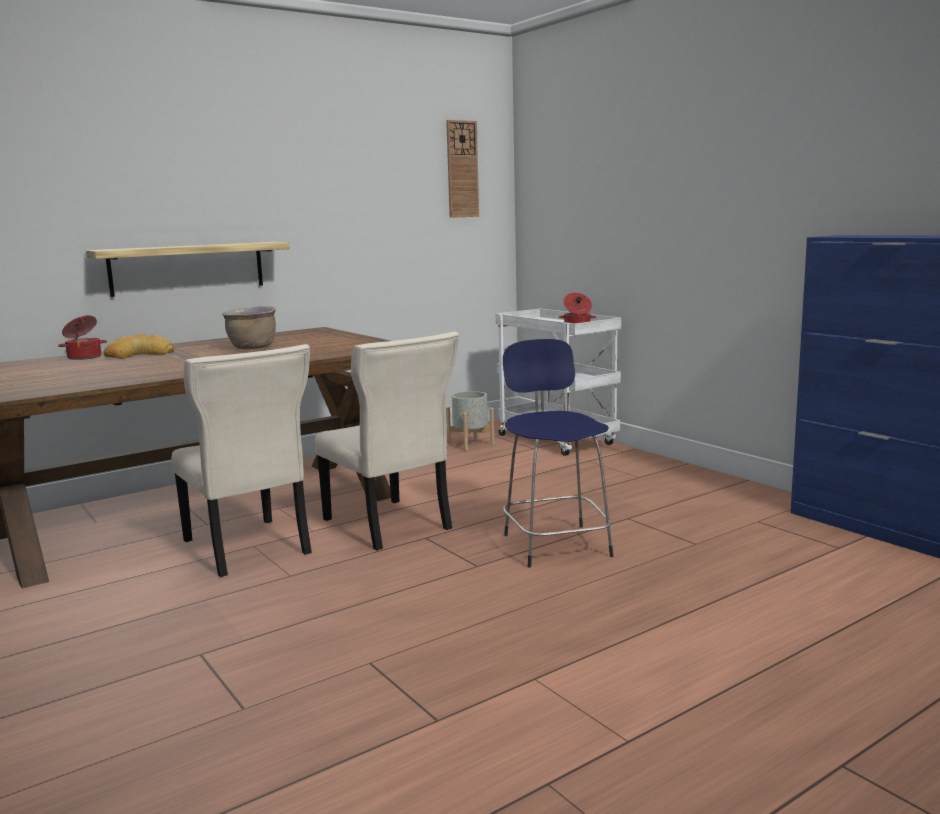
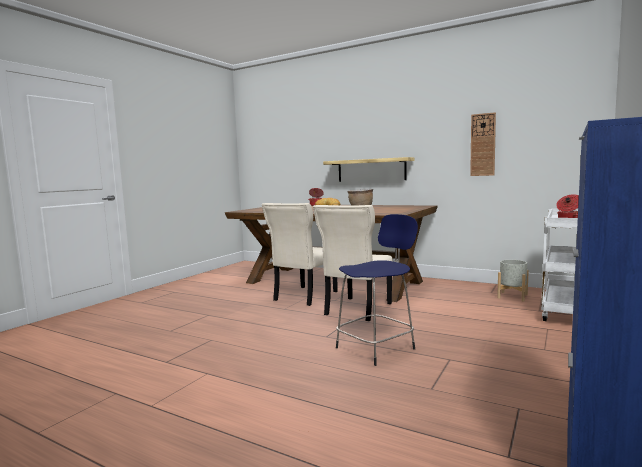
camera: 65 degrees right, 5 degrees down
wall clock [446,120,479,218] -> wall clock moved to [470,112,496,176]

